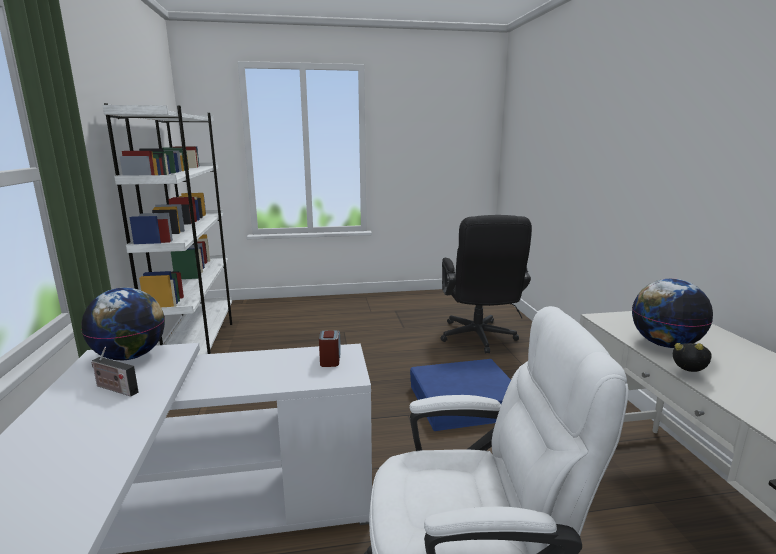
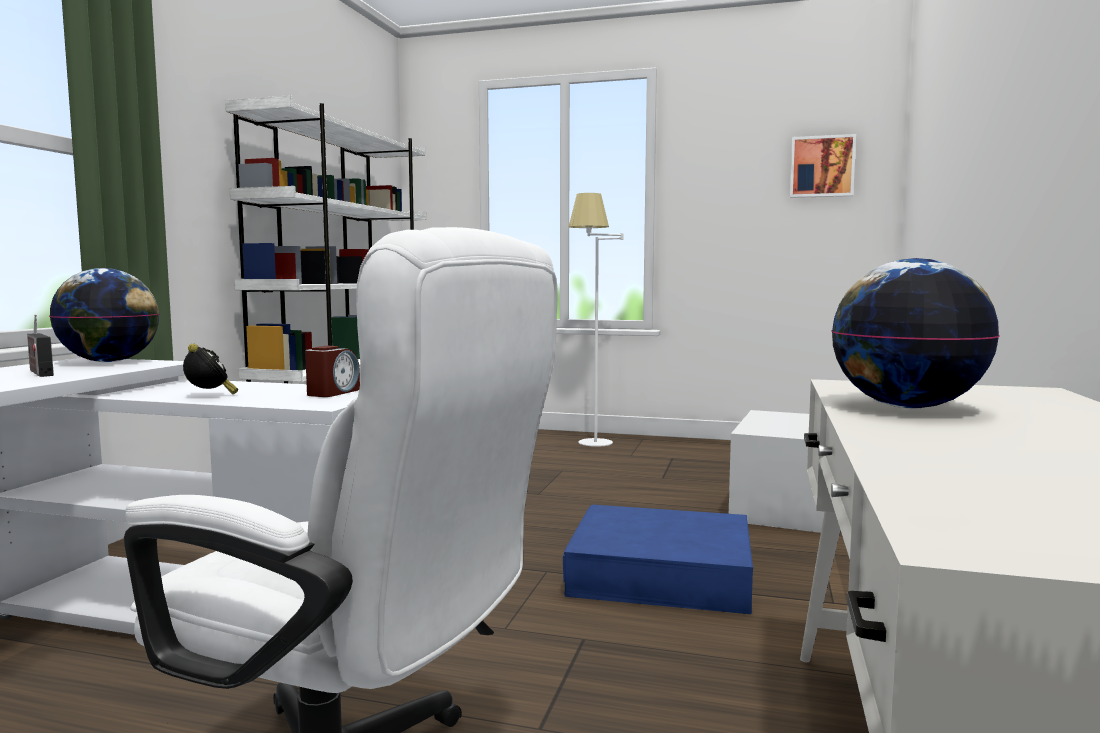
camera: 25 degrees right, 10 degrees down
black office chair [440,215,532,353] -> white storage box [729,410,824,533]
alarm clock [673,343,712,372] -> alarm clock moved to [183,343,238,394]
none -> white floor lamp [569,193,624,447]
none -> picture [790,134,856,198]

